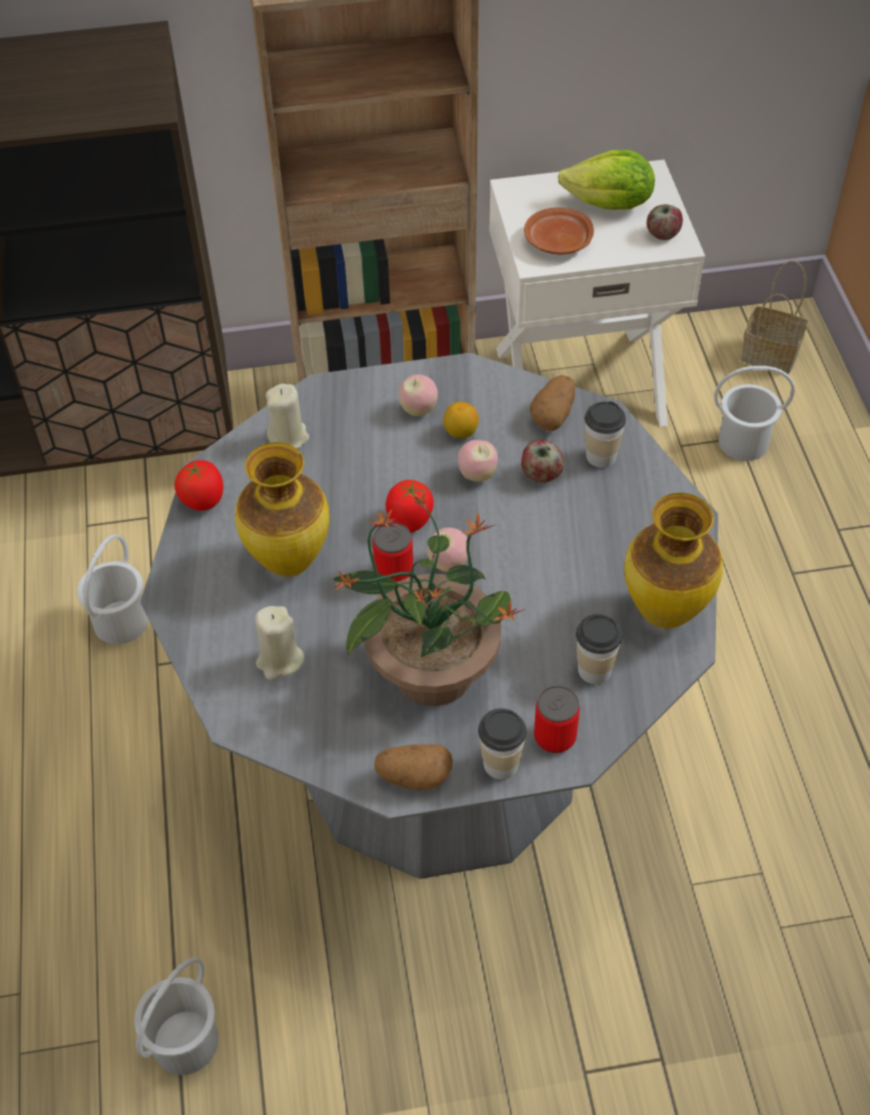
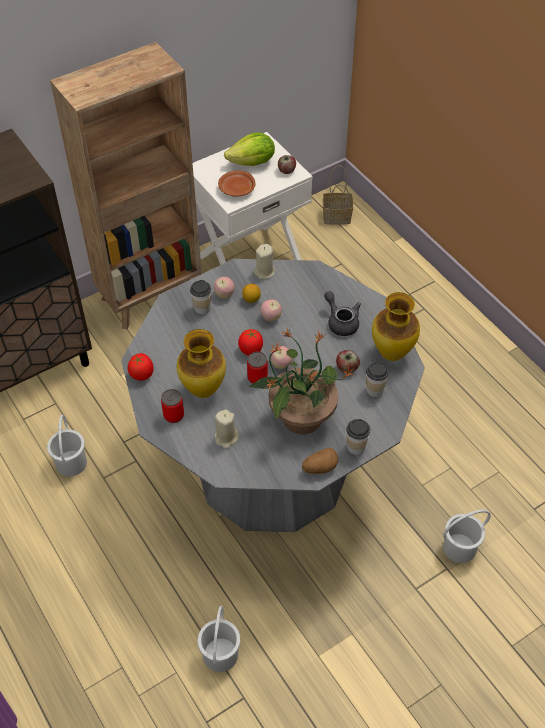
camera: 25 degrees left, 0 degrees up
beige candle [266,384,309,449] -> beige candle moved to [254,244,275,279]
apple [521,440,564,483] -> apple moved to [336,350,360,373]
potato [530,375,575,431] -> none
can [534,686,580,753] -> can moved to [161,389,184,423]
cup [585,401,626,468] -> cup moved to [190,280,211,315]
white bucket [714,366,795,461] -> white bucket moved to [443,509,491,563]
none -> grey teapot [324,291,361,336]

